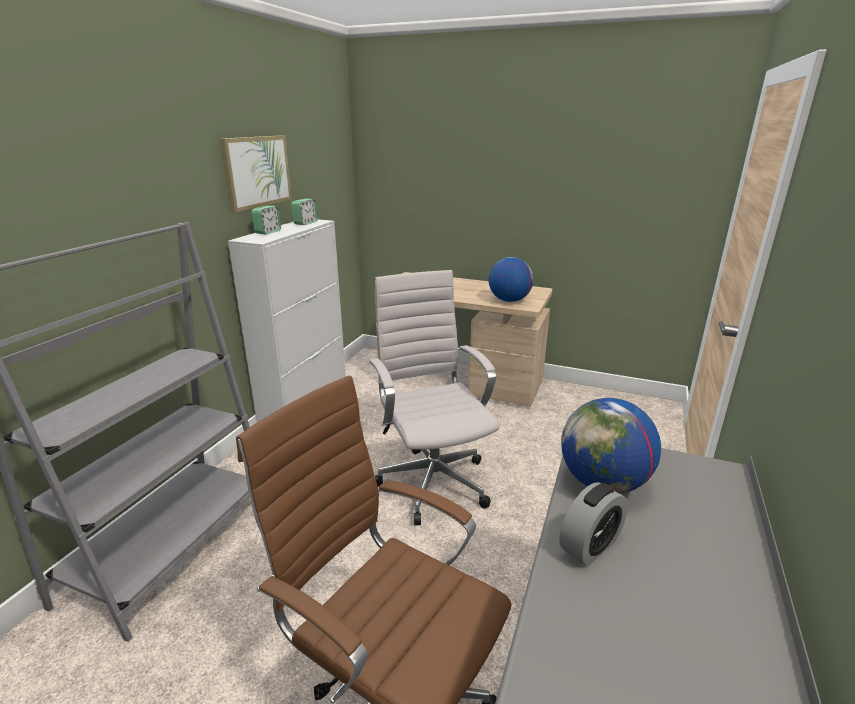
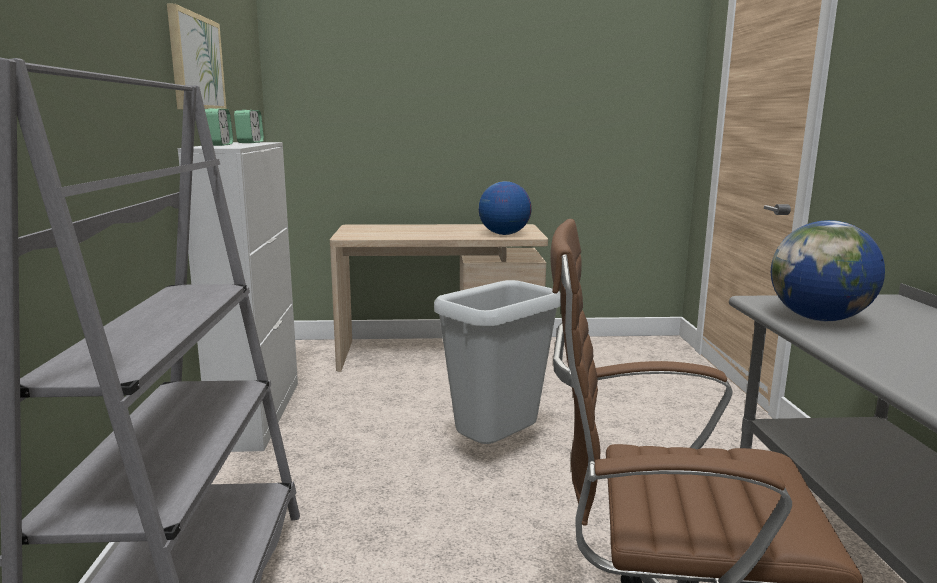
camera: 25 degrees left, 10 degrees down
white office chair [369,270,499,525] -> grey trash can [434,280,561,444]
alarm clock [559,482,628,566] -> none

